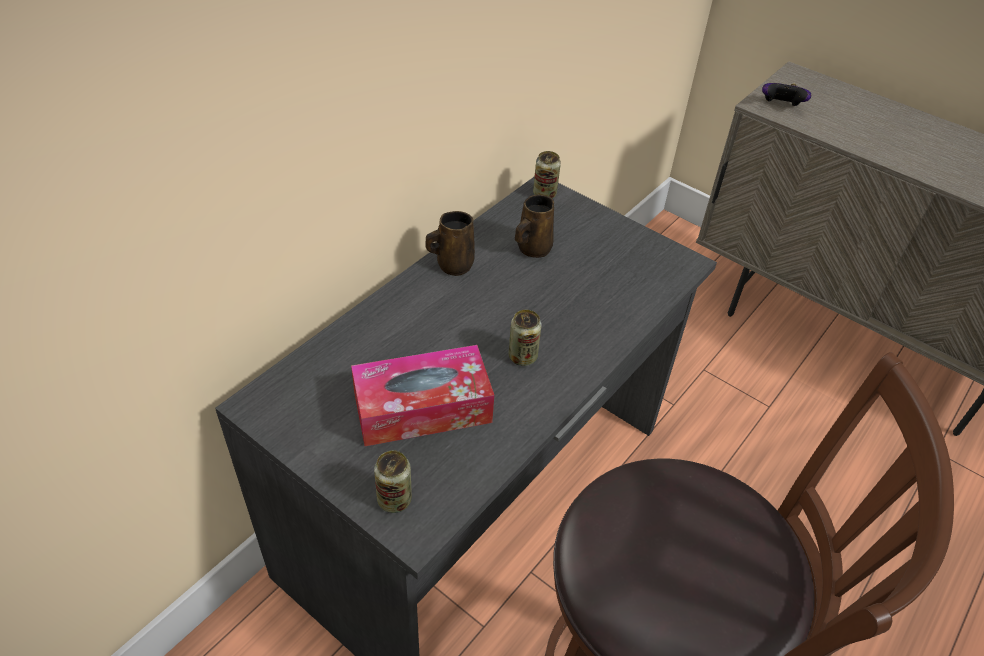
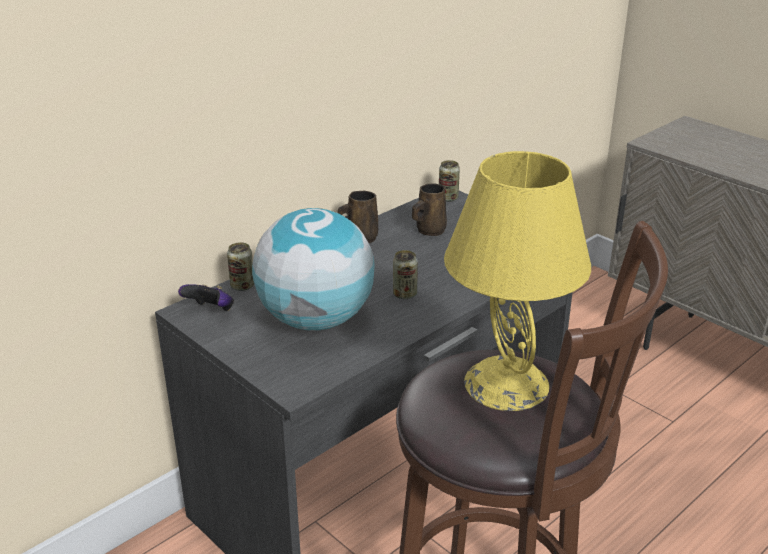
camera: 10 degrees right, 15 degrees down
tissue box [351,345,494,446] -> globe [252,208,375,331]
can [374,450,412,513] -> can moved to [227,242,254,291]
game controller [762,83,811,106] -> game controller moved to [178,284,234,311]
none -> yellow table lamp [444,151,591,411]

